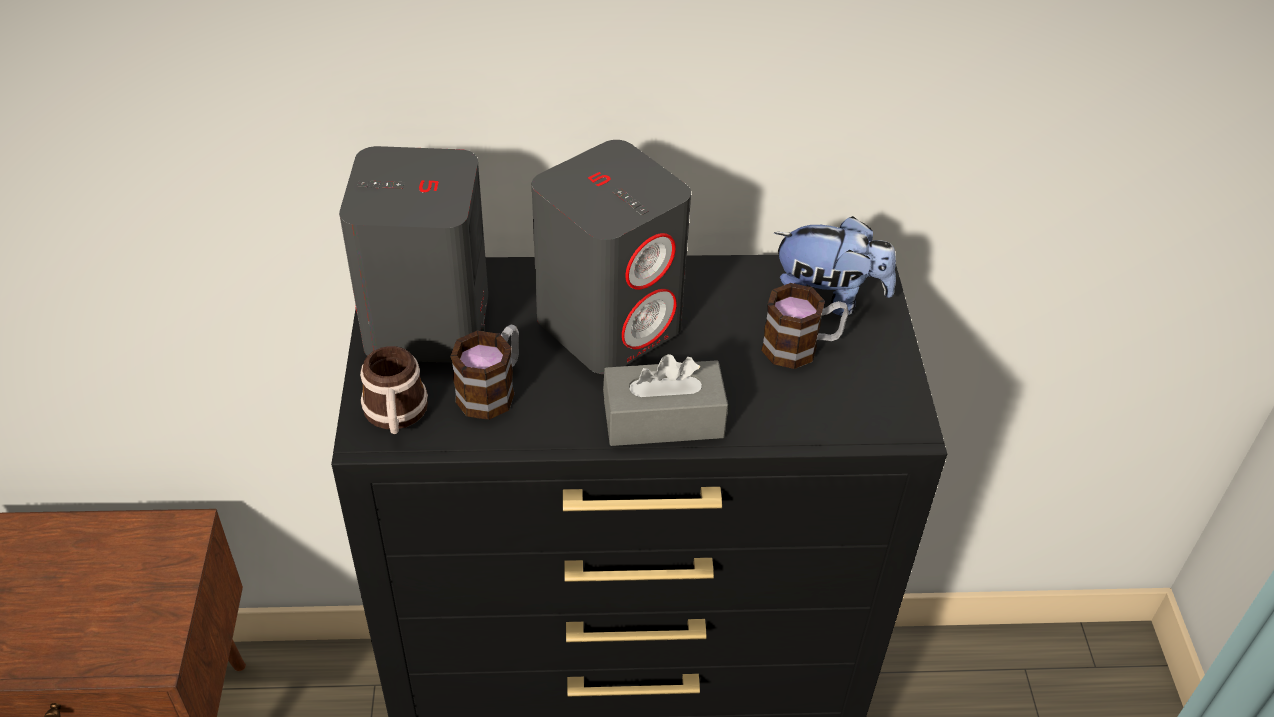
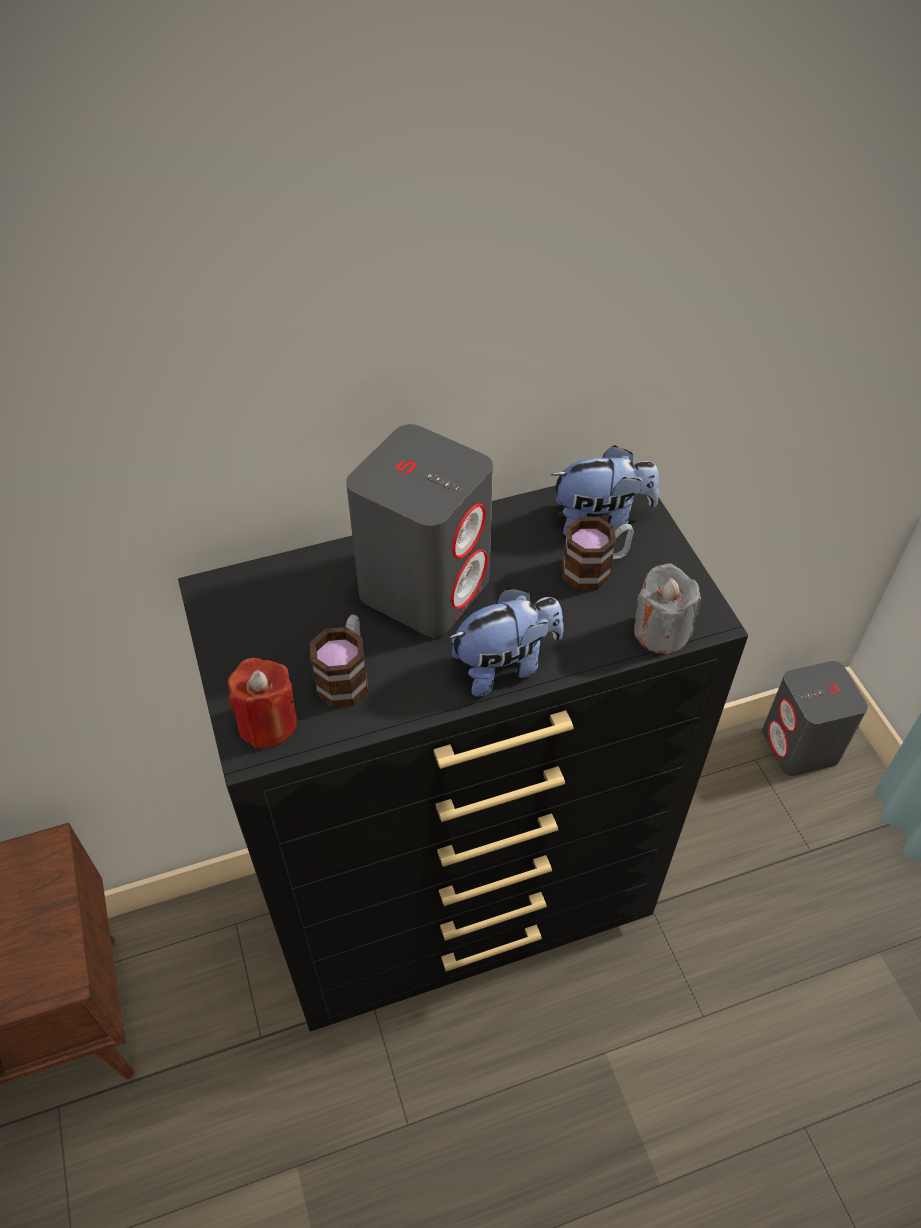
camera: 15 degrees left, 5 degrees up
grey speaker [339,146,488,363] -> grey speaker moved to [762,661,868,776]
mug [360,346,428,434] -> red candle [228,658,297,748]
grey tissue box [603,354,728,446] -> plush toy [448,588,564,697]
none -> grey candle [634,563,701,654]

